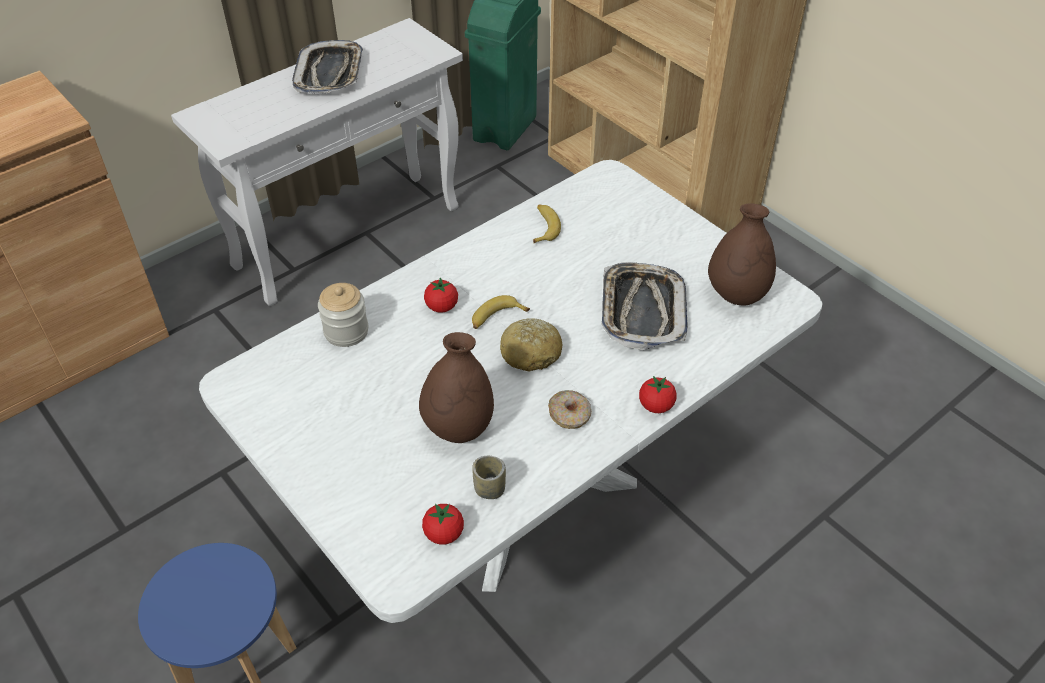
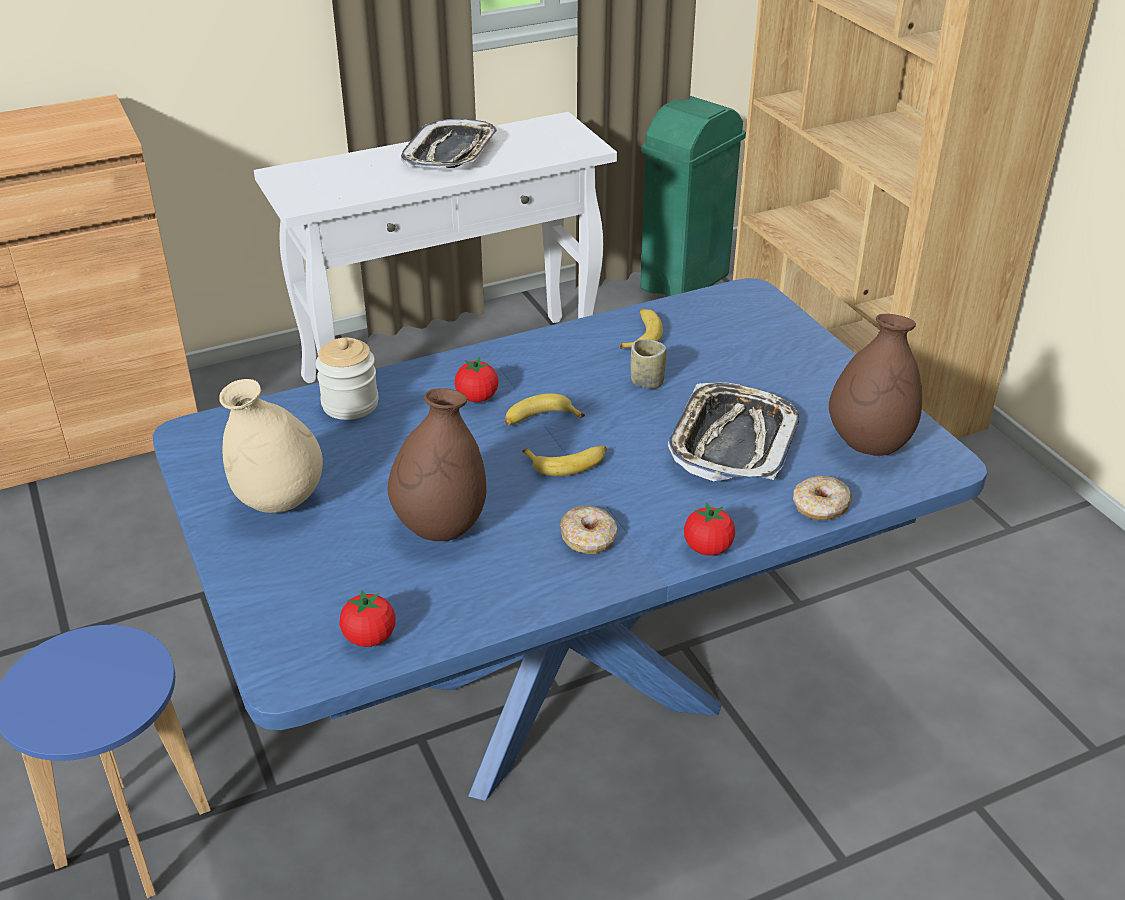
camera: 15 degrees right, 10 degrees down
white dining table [199,160,823,623] -> blue dining table [152,278,987,801]
cup [472,456,506,499] -> cup moved to [631,339,667,389]
bread [500,318,562,372] -> banana [522,445,607,476]
none -> beige vase [219,379,323,513]
none -> donut [793,476,852,520]

